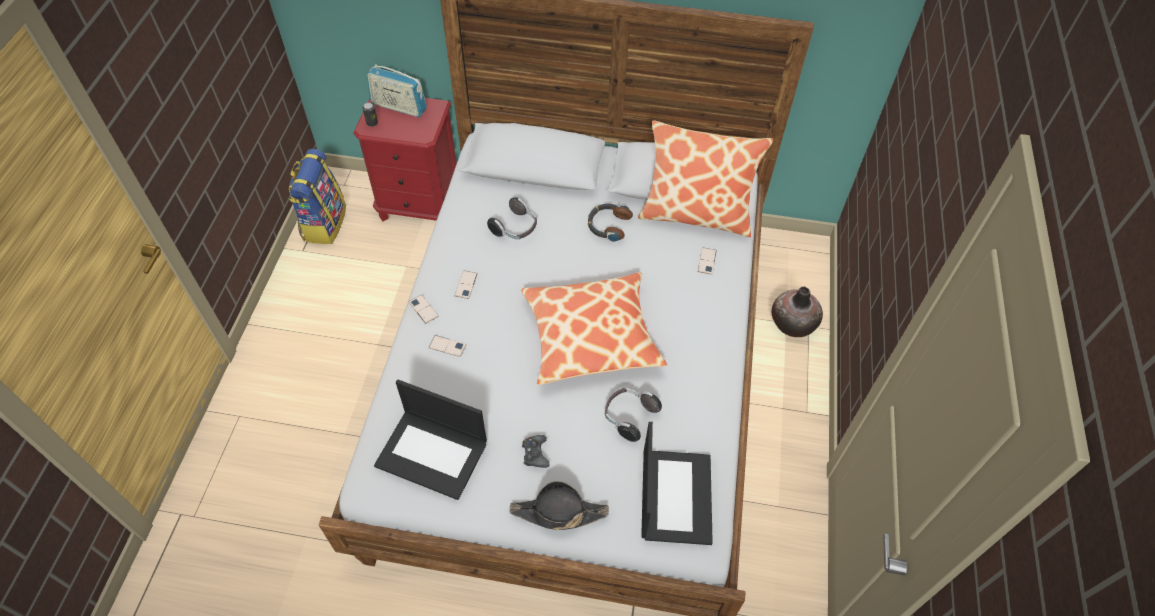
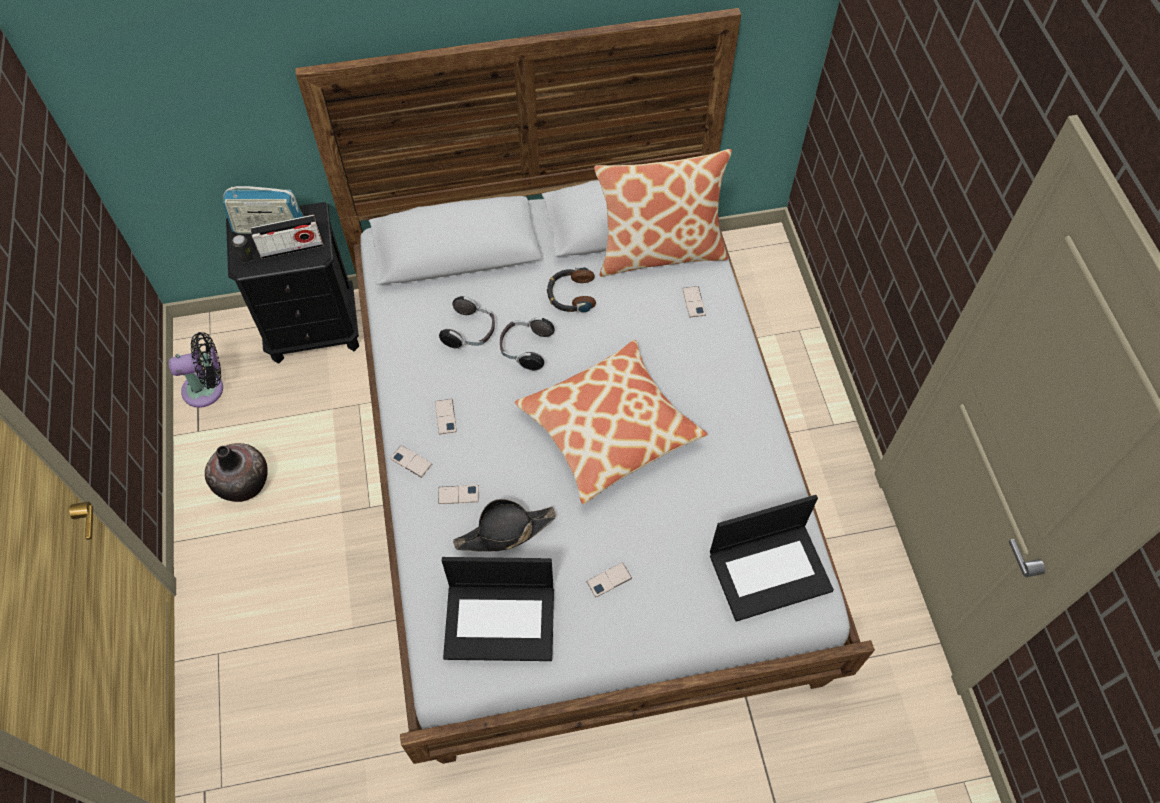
camera: 20 degrees left, 5 degrees up
backpack [289,149,346,244] -> black fan [169,332,223,408]
red nightstand [353,98,457,221] -> black nightstand [226,202,359,364]
black hat [510,481,609,530] -> black hat moved to [453,499,556,552]
black game controller [522,435,550,468] -> phone [586,563,632,597]
headphones [605,388,662,442] -> headphones moved to [500,317,555,370]
laptop [641,422,713,545] -> laptop turned 90 degrees clockwise [710,495,834,622]
vase [772,287,823,337] -> vase moved to [205,443,268,502]
none -> radio [251,215,324,259]

